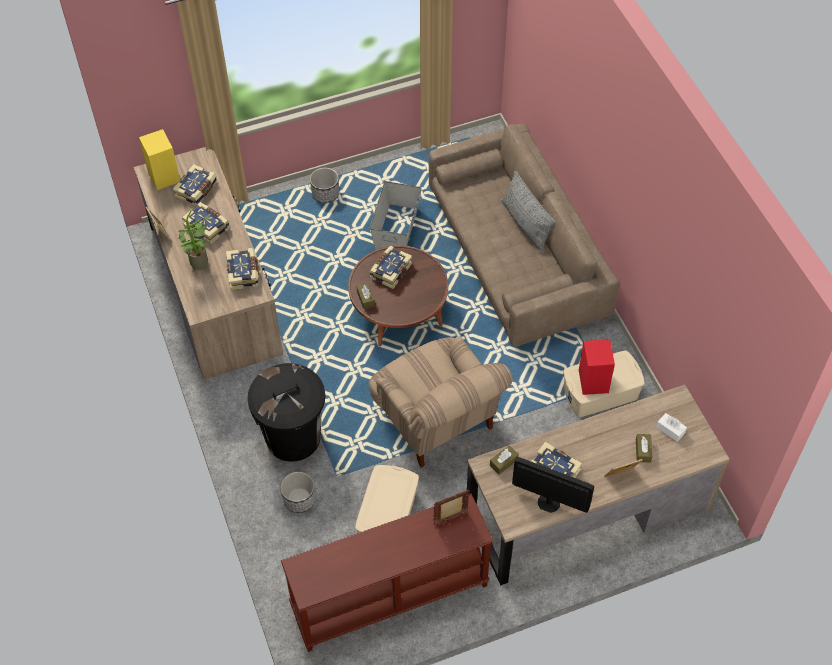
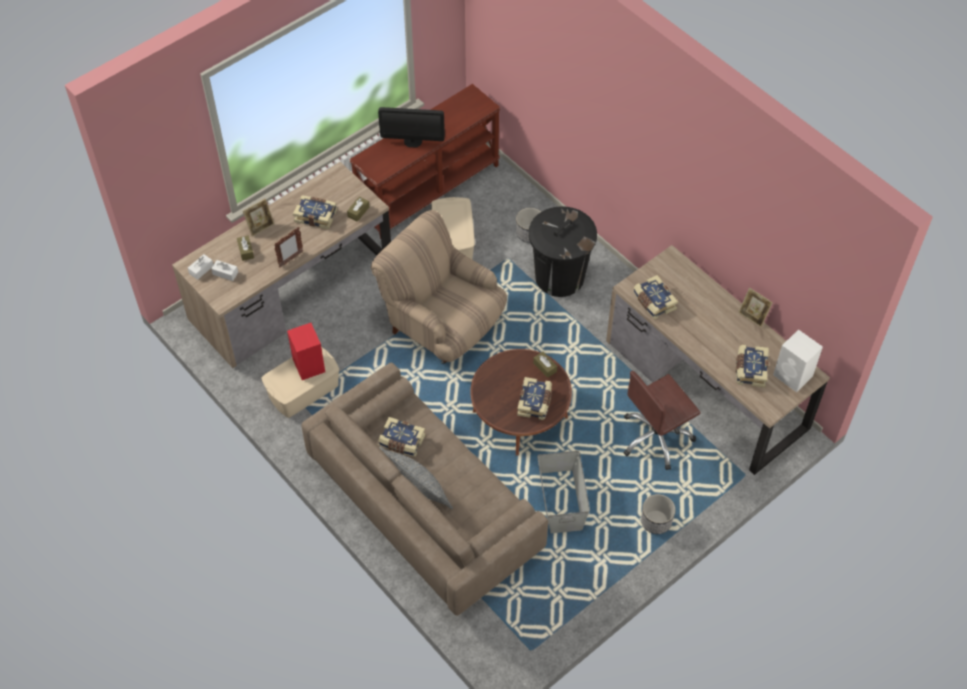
camera: 160 degrees right, 0 degrees up
yellow speaker [139,129,180,190] -> white speaker [773,329,823,392]
potted plant [178,211,210,270] -> none
book [182,202,230,245] -> book moved to [378,417,426,457]
picture frame [434,490,470,525] -> picture frame moved to [274,227,303,268]
monitor [512,457,594,513] -> monitor moved to [378,107,445,148]
none -> white tissue box [188,254,213,280]
none -> brown office chair [623,371,701,470]

